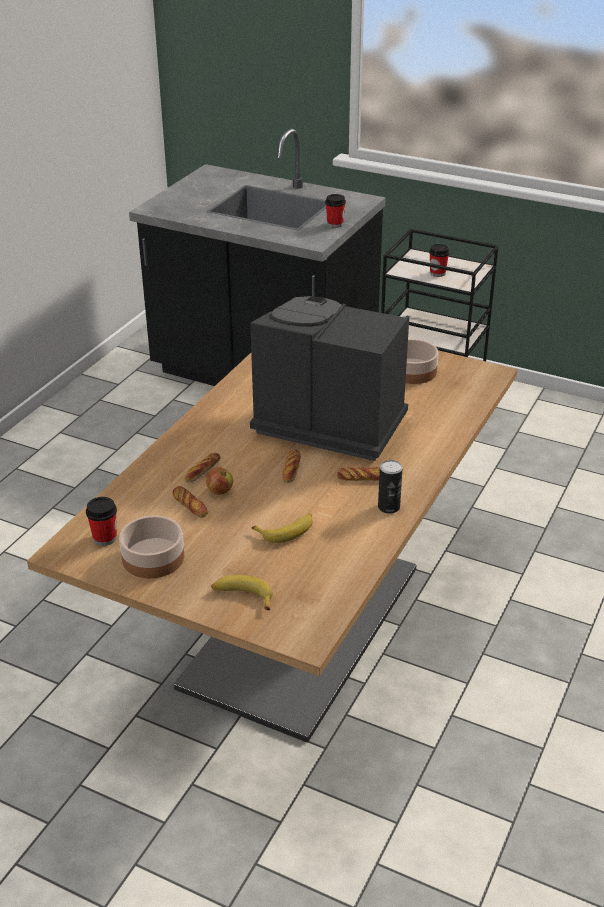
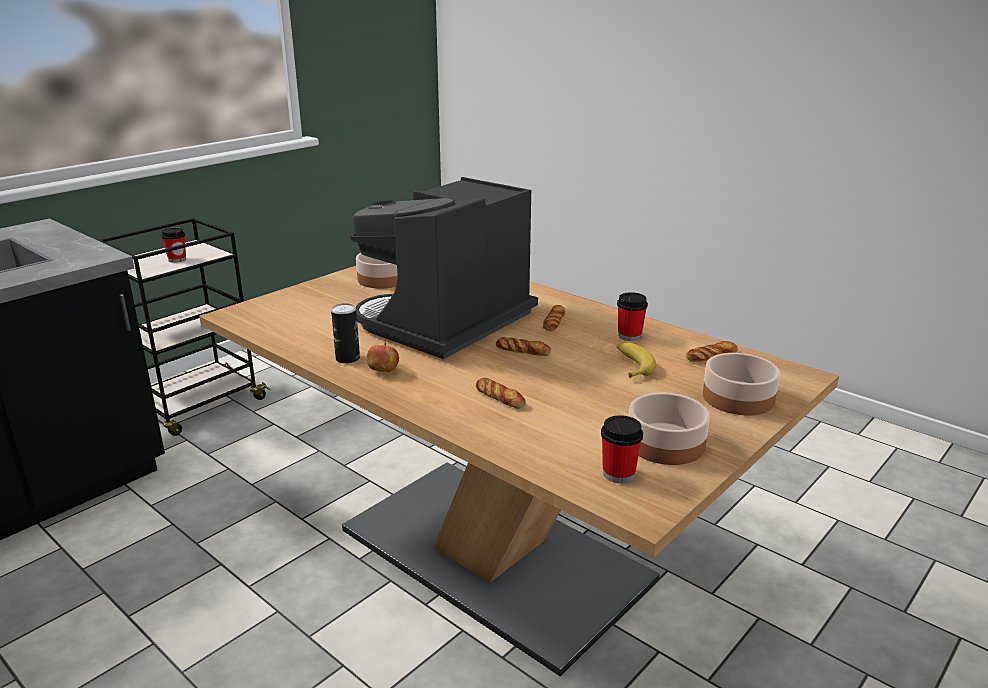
camera: 75 degrees left, 10 degrees down
bread [172,486,208,518] -> bread moved to [686,341,738,362]
apple [206,467,233,495] -> apple moved to [367,343,399,372]
banana [211,575,273,610] -> bowl [703,353,780,415]
cup [325,194,346,228] -> cup moved to [617,292,648,341]
can [378,460,402,514] -> can moved to [331,303,360,364]

